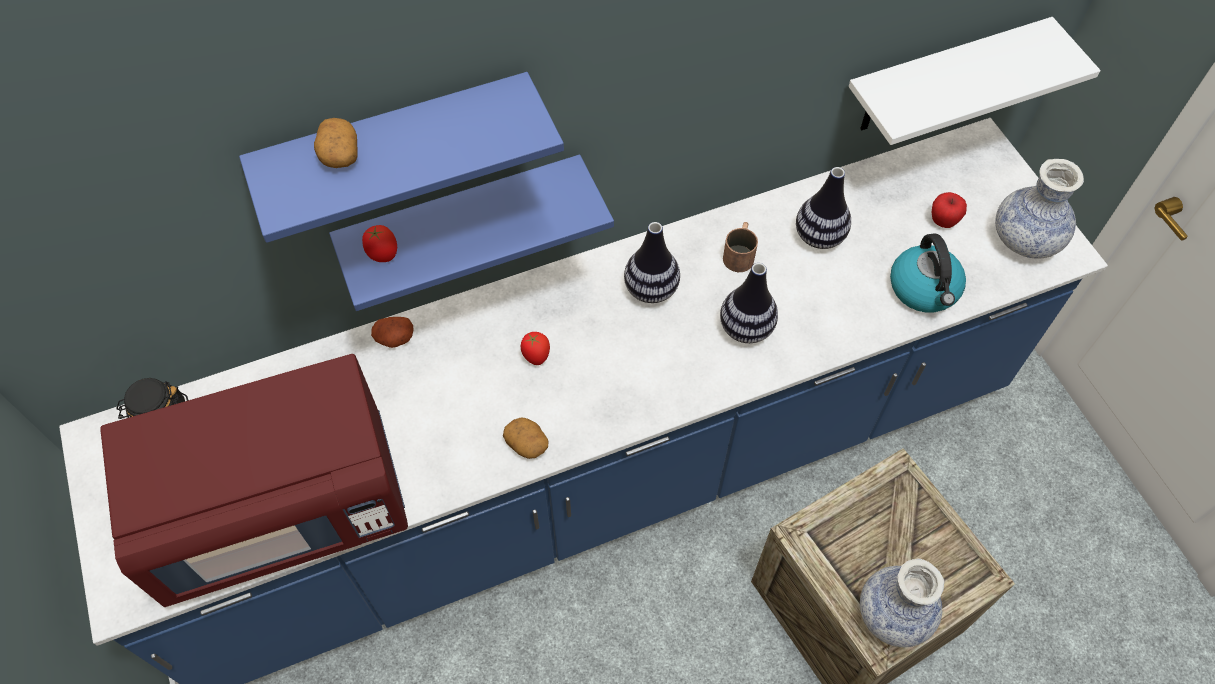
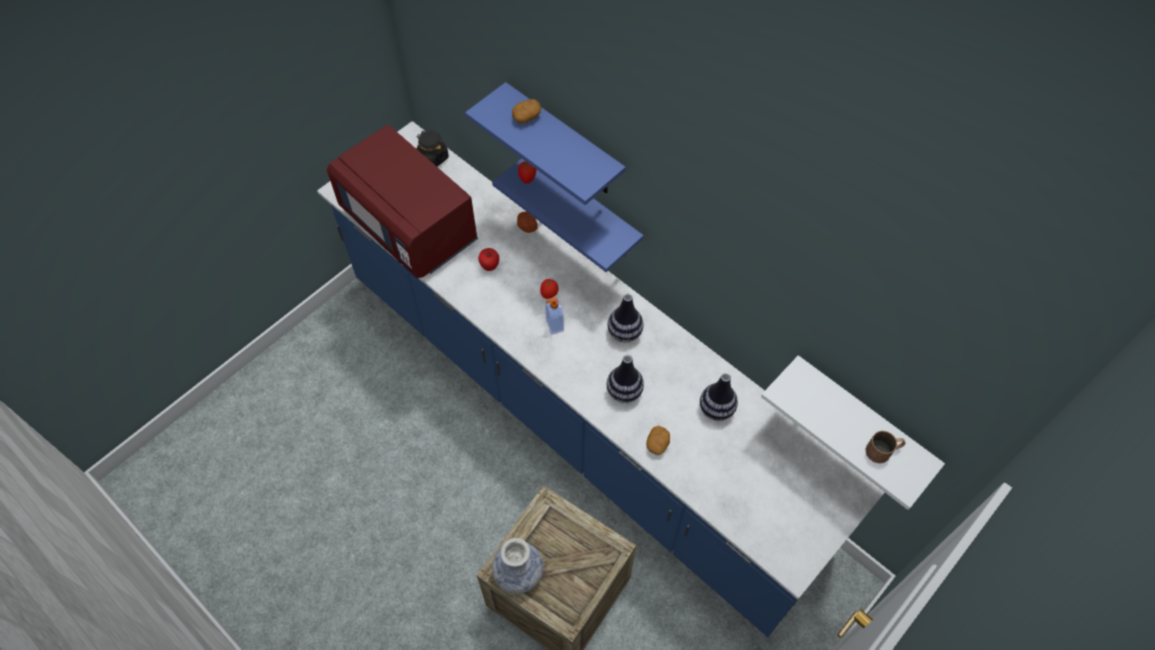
camera: 65 degrees right, 0 degrees up
potato [503,418,548,459] -> potato moved to [647,426,670,455]
brown mug [723,222,758,272] -> brown mug moved to [866,431,905,463]
kettle [890,234,966,313] -> none
apple [932,192,967,228] -> apple moved to [478,248,499,271]
vase [995,159,1084,259] -> none
none -> soap dispenser [545,298,564,335]

